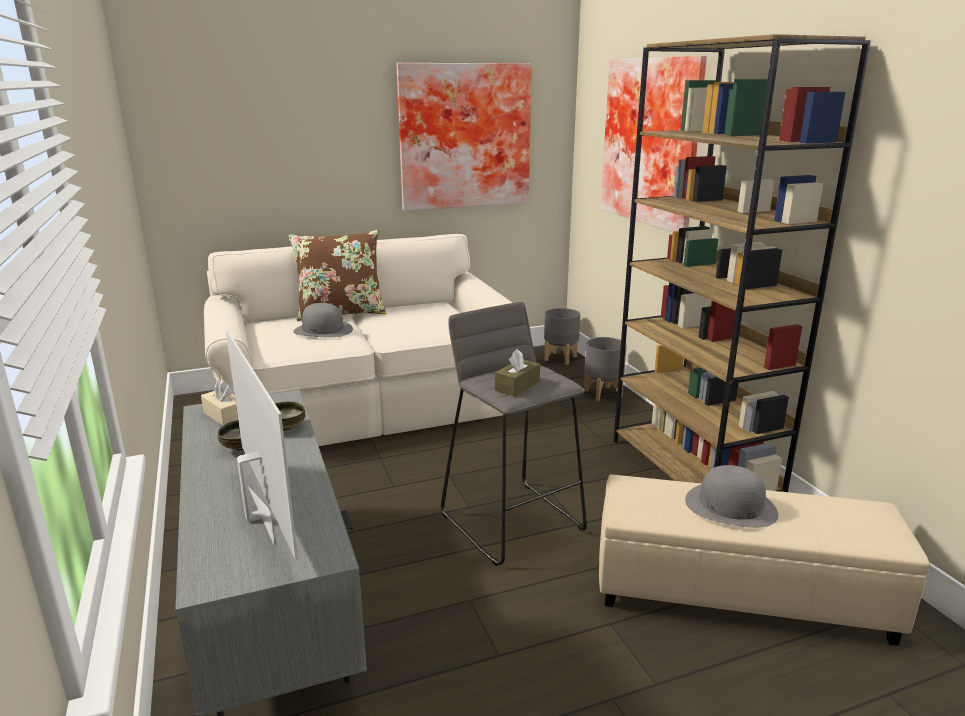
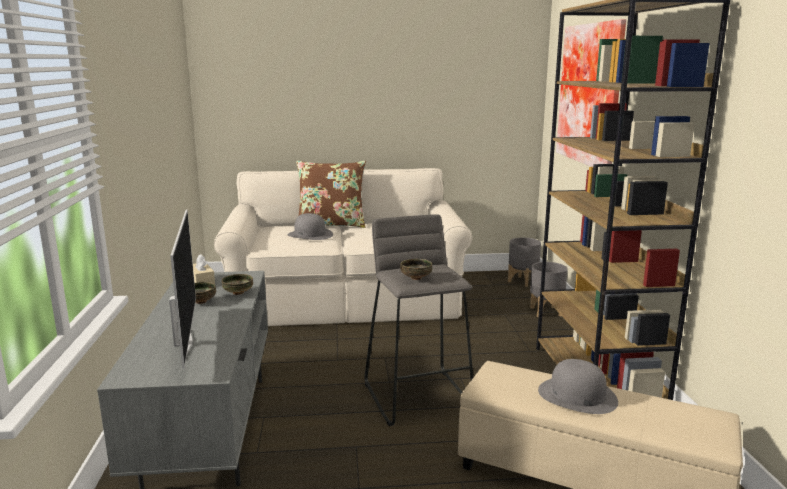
camera: 15 degrees right, 5 degrees down
picture [396,63,532,211] -> none
brown tissue box [495,349,540,397] -> bowl [401,259,432,280]

